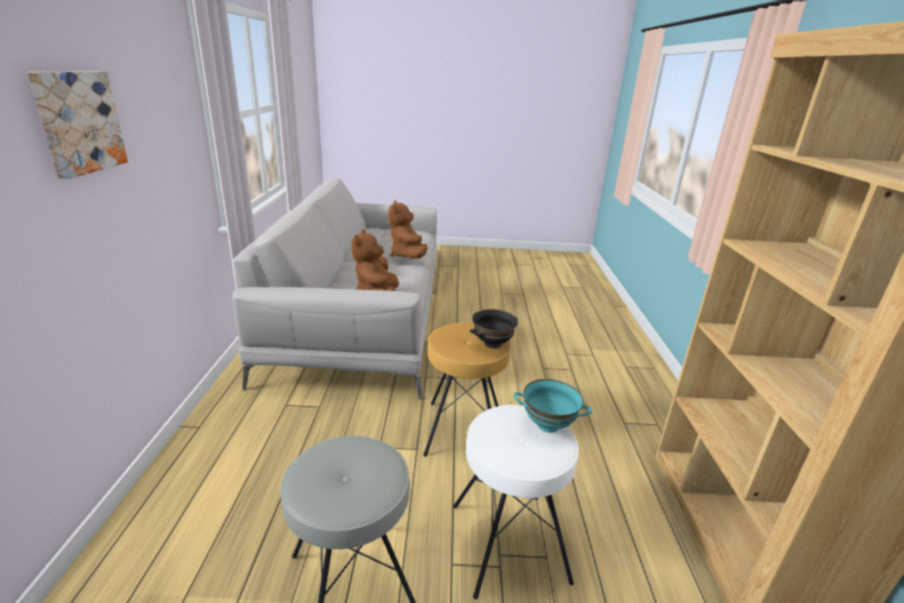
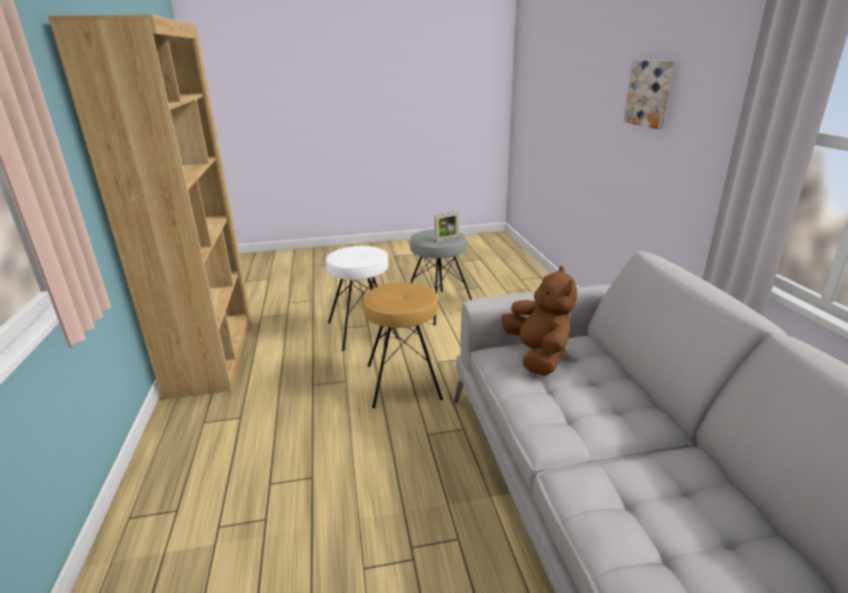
camera: 170 degrees right, 0 degrees up
brown plush toy [388,201,428,259] -> none
black bowl [470,309,518,349] -> none
turquoise bowl [513,379,592,433] -> none
none -> picture frame [434,211,459,242]

